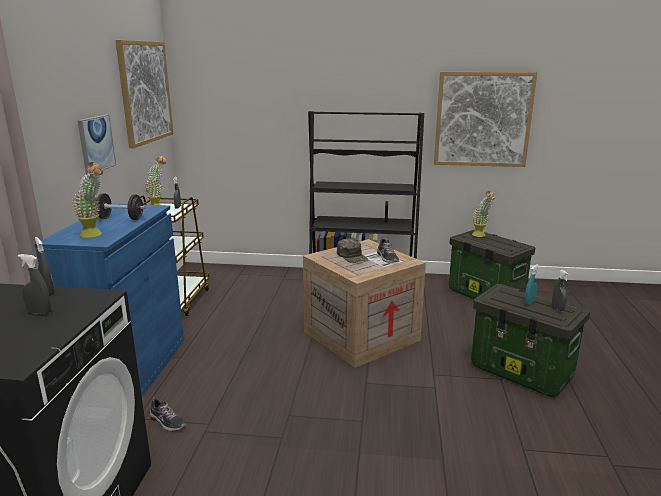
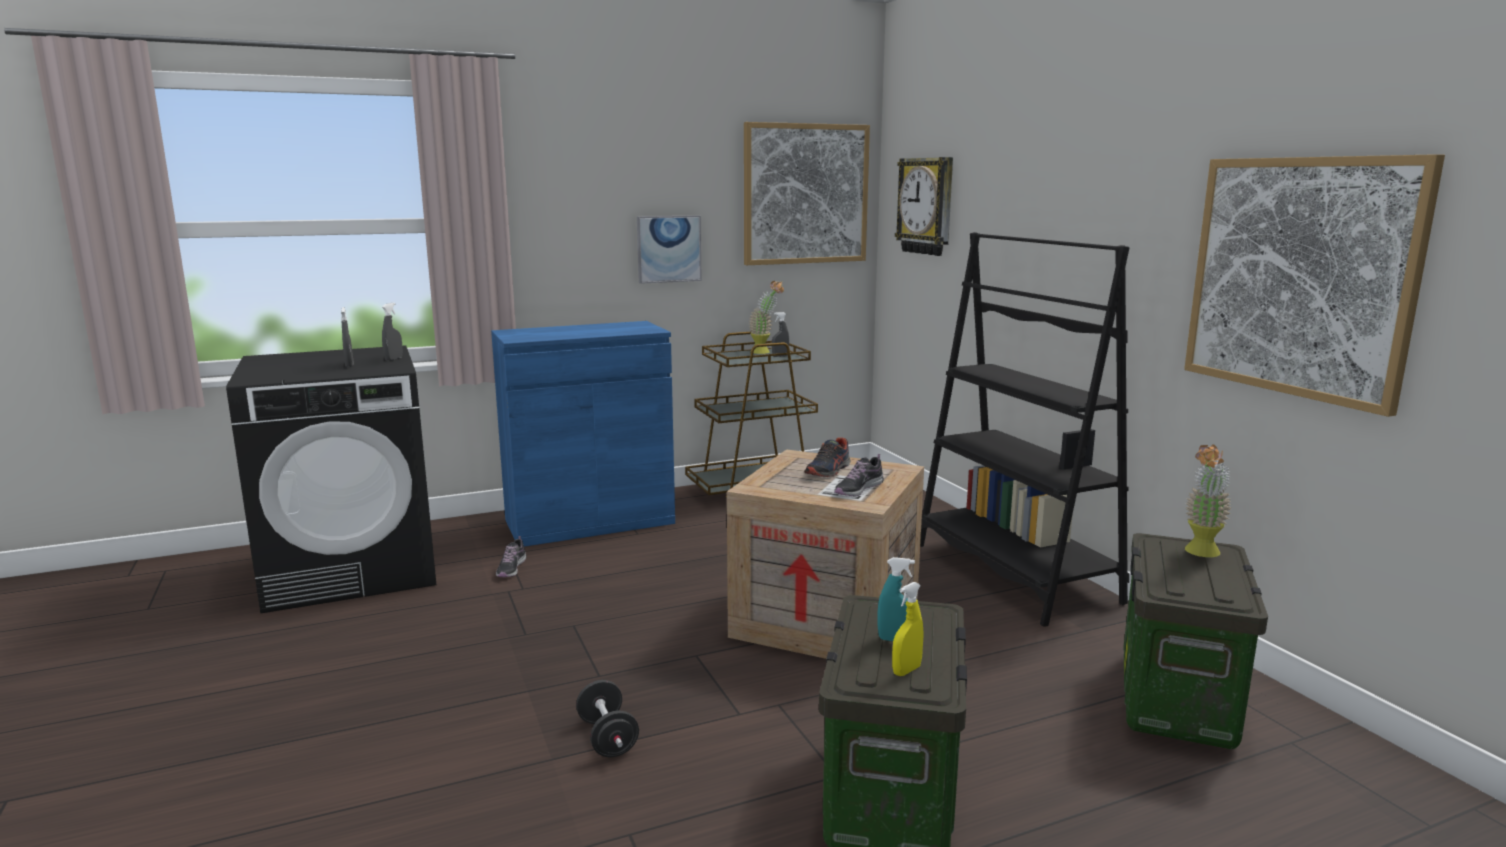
camera: 60 degrees right, 5 degrees down
potted plant [72,162,103,238] -> none
black dumbbell [96,193,146,220] -> black dumbbell moved to [576,680,639,757]
green cap [337,239,368,263] -> shoe [804,437,851,477]
grey spray bottle [552,270,569,311] -> yellow spray bottle [892,582,924,676]
none -> wall clock [895,157,953,256]

